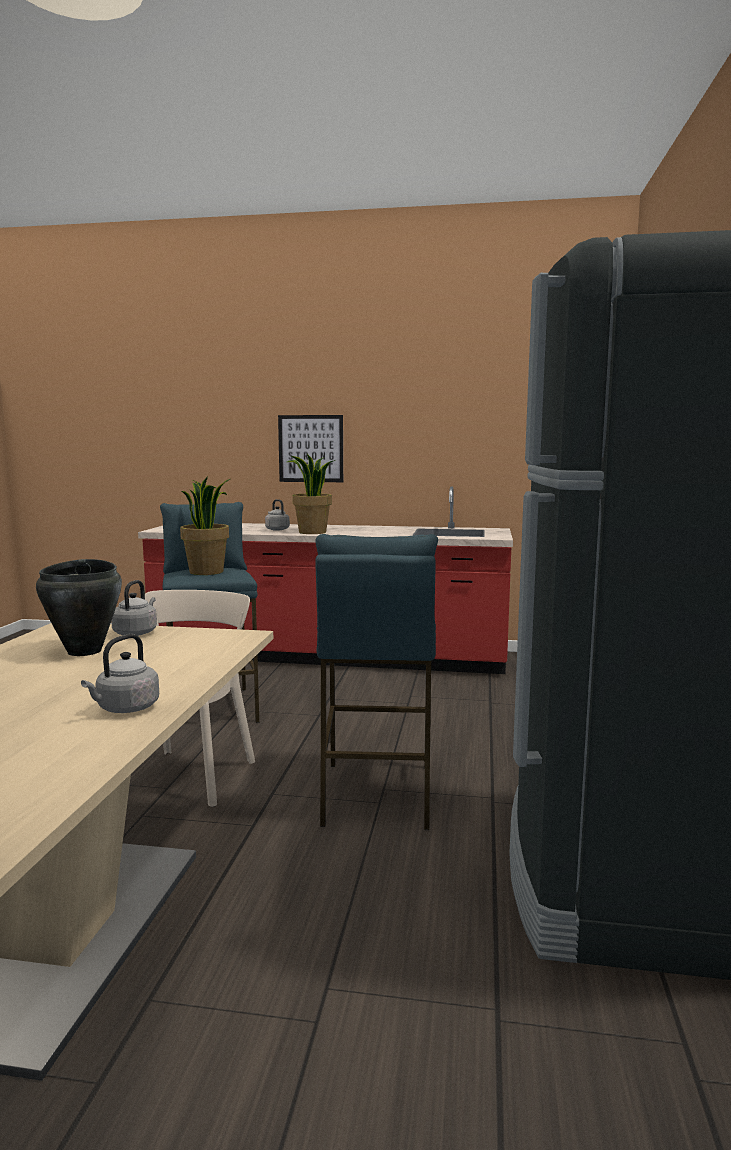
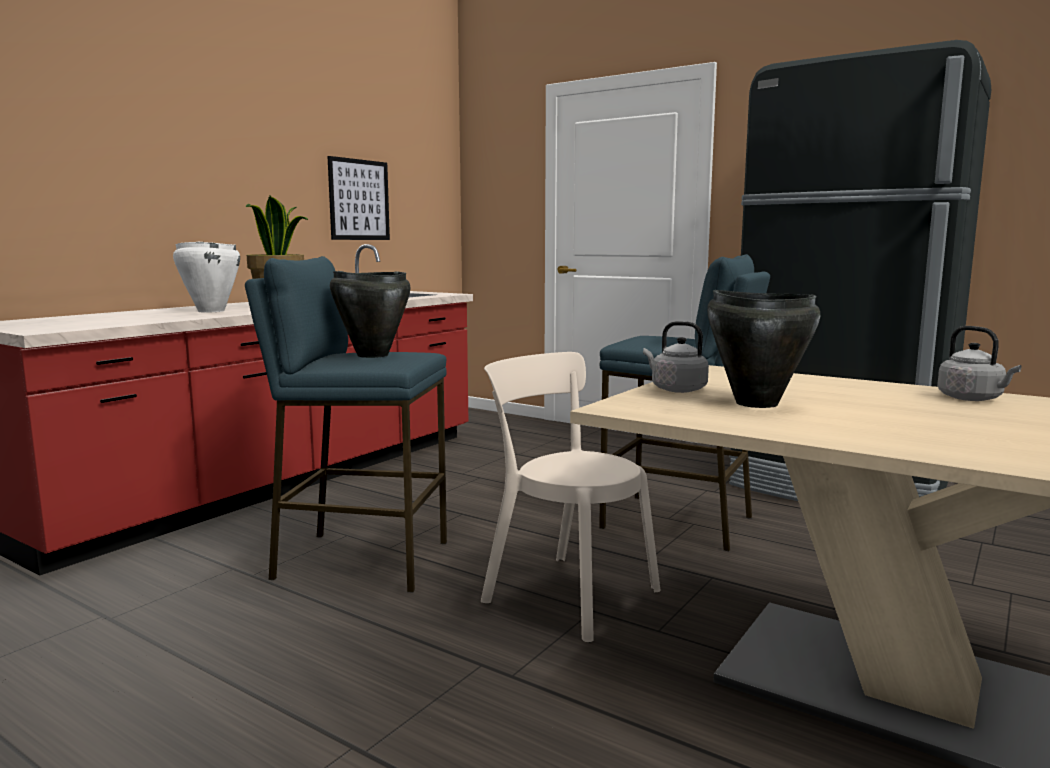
camera: 65 degrees left, 0 degrees up
potted plant [180,476,230,575] -> black cooking pot [330,271,410,358]
grey kettle [265,499,290,531] -> white cooking pot [173,241,240,312]
picture [278,415,343,482] -> picture moved to [327,156,390,240]

